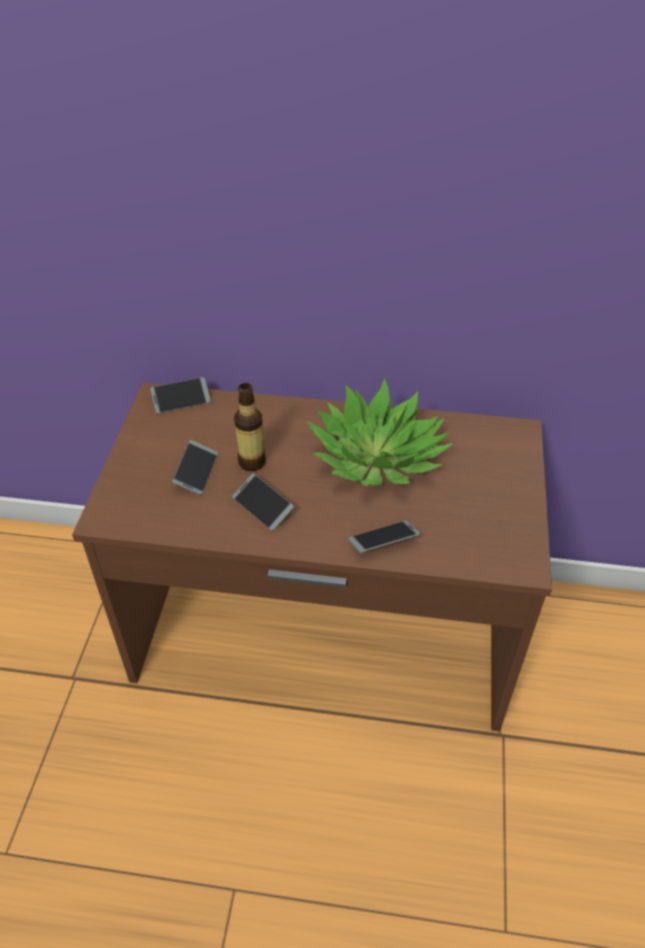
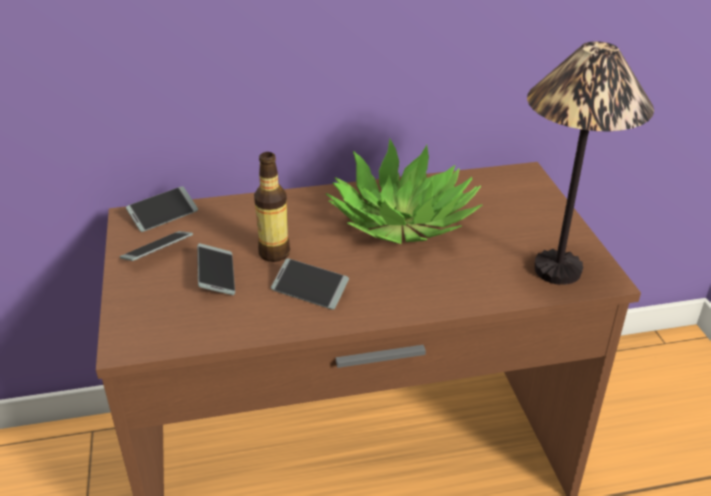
camera: 20 degrees left, 10 degrees down
phone [348,521,420,553] -> phone moved to [120,231,193,261]
none -> table lamp [527,41,654,285]

